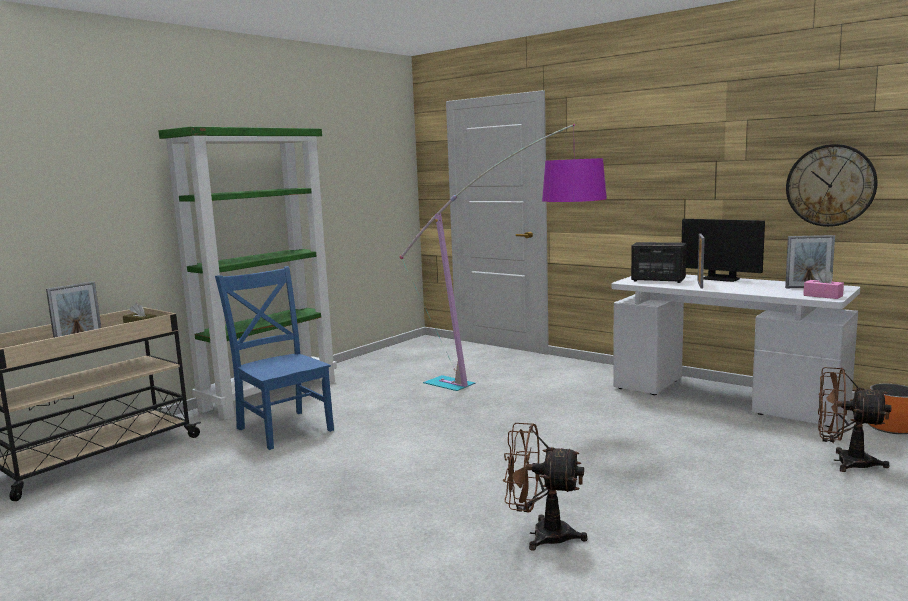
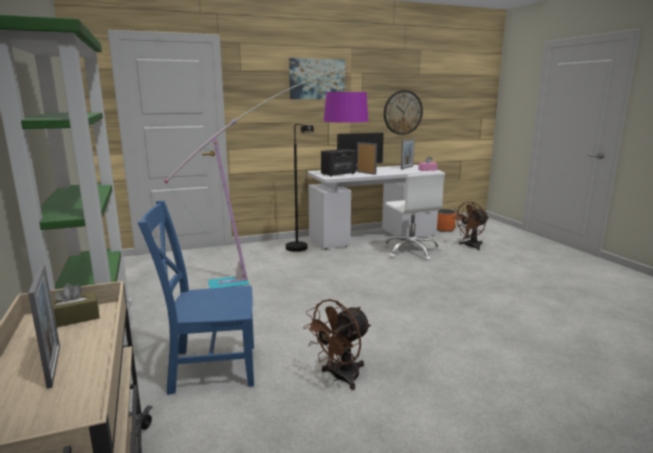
camera: 60 degrees left, 5 degrees up
brown fan [503,423,587,551] -> brown fan moved to [303,299,371,390]
none -> black floor lamp [286,124,314,252]
none -> picture [289,58,345,99]
none -> white office chair [383,172,445,261]

